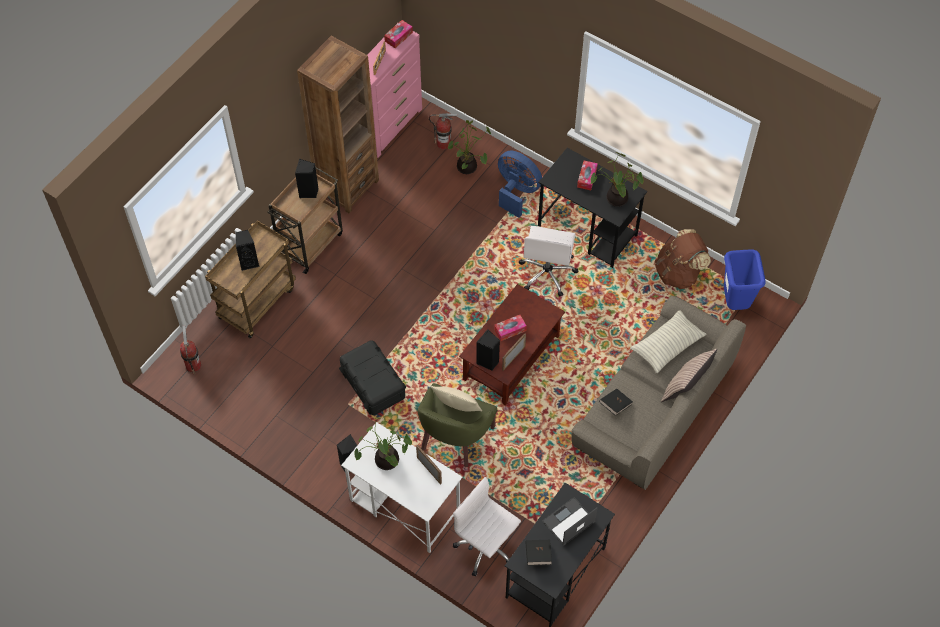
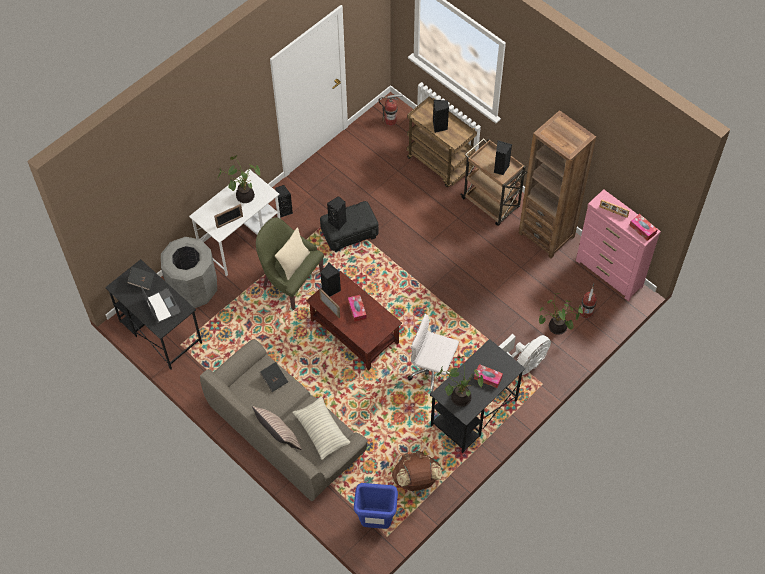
camera: 100 degrees right, 0 degrees up
white office chair [453,477,521,576] -> grey trash can [161,237,217,308]
blue fan [498,151,542,218] -> white fan [499,334,551,375]
none -> black speaker [327,196,347,231]

